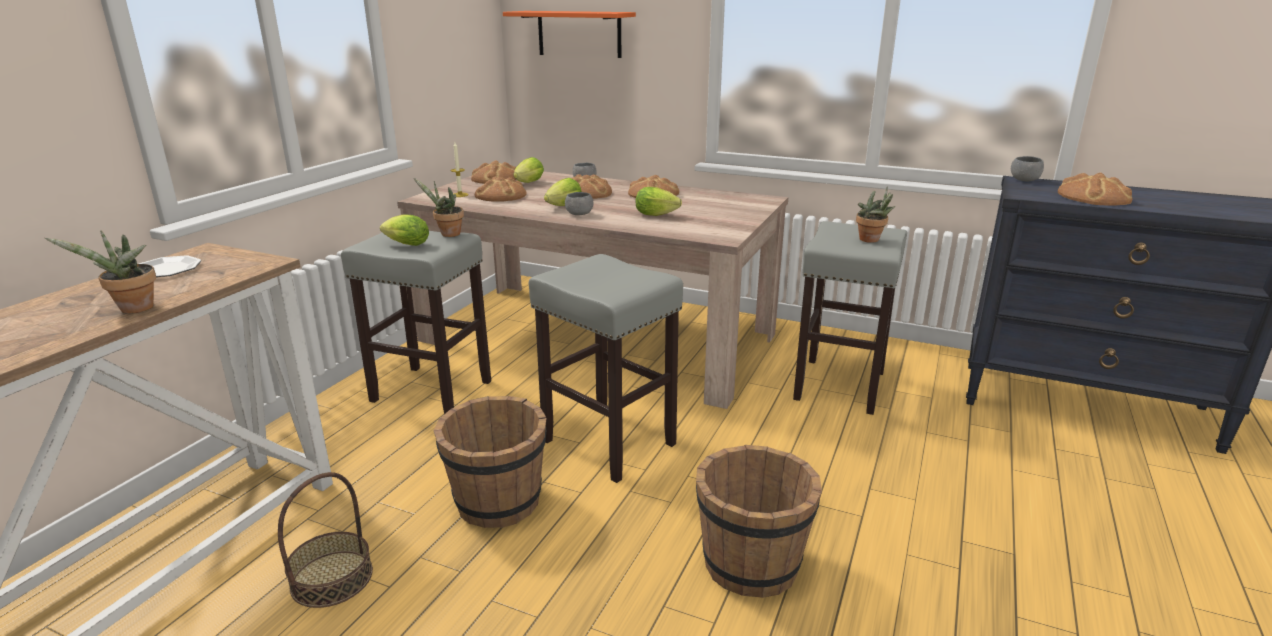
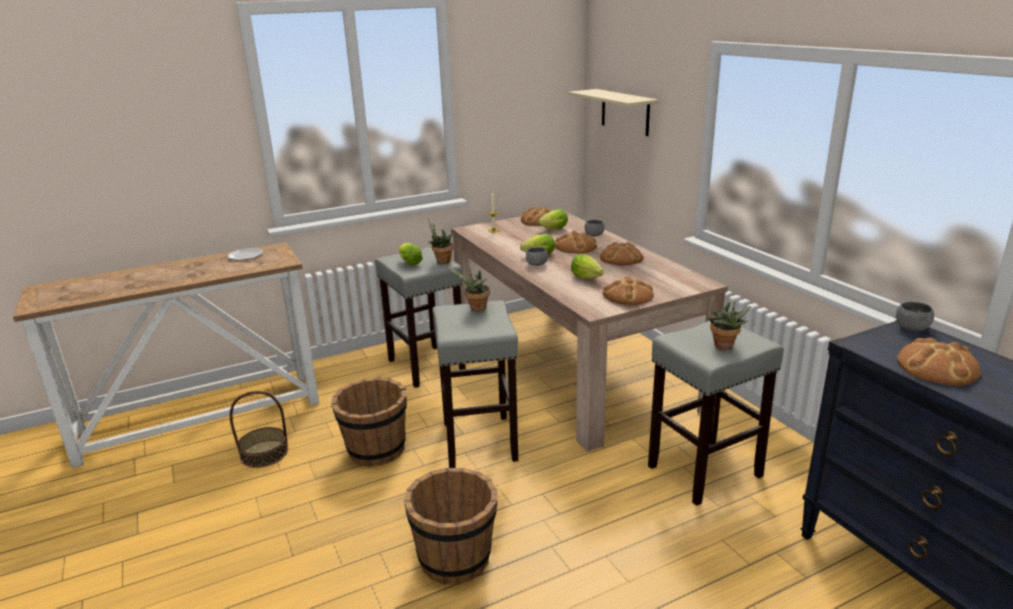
camera: 40 degrees right, 0 degrees up
potted plant [45,230,156,313] -> potted plant moved to [446,267,490,312]
bread [475,177,526,202] -> bread moved to [603,276,654,305]
orange shelf [503,11,636,58] -> beige shelf [568,89,659,136]

